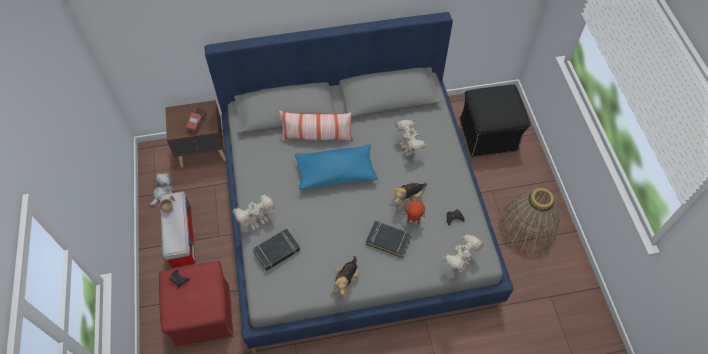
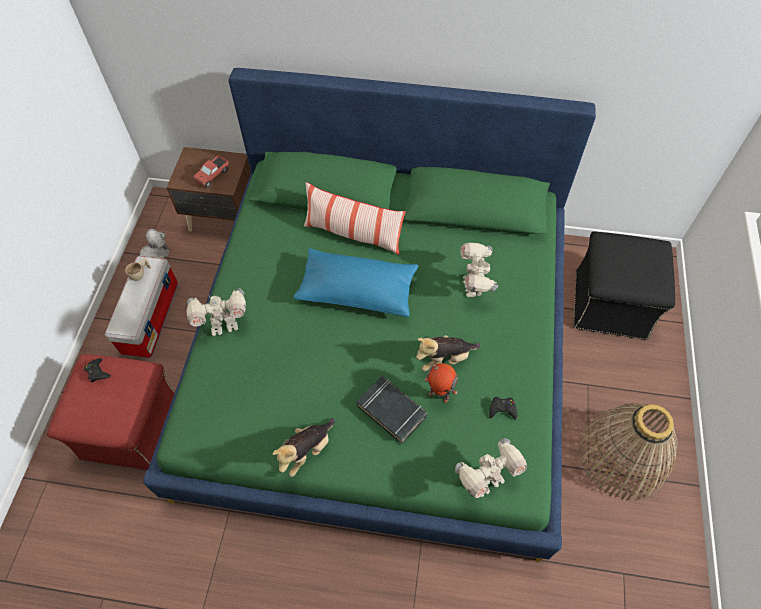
camera: 20 degrees right, 0 degrees up
grey bed [204,12,514,353] -> green bed [143,68,596,563]
black book [253,229,300,271] -> none

